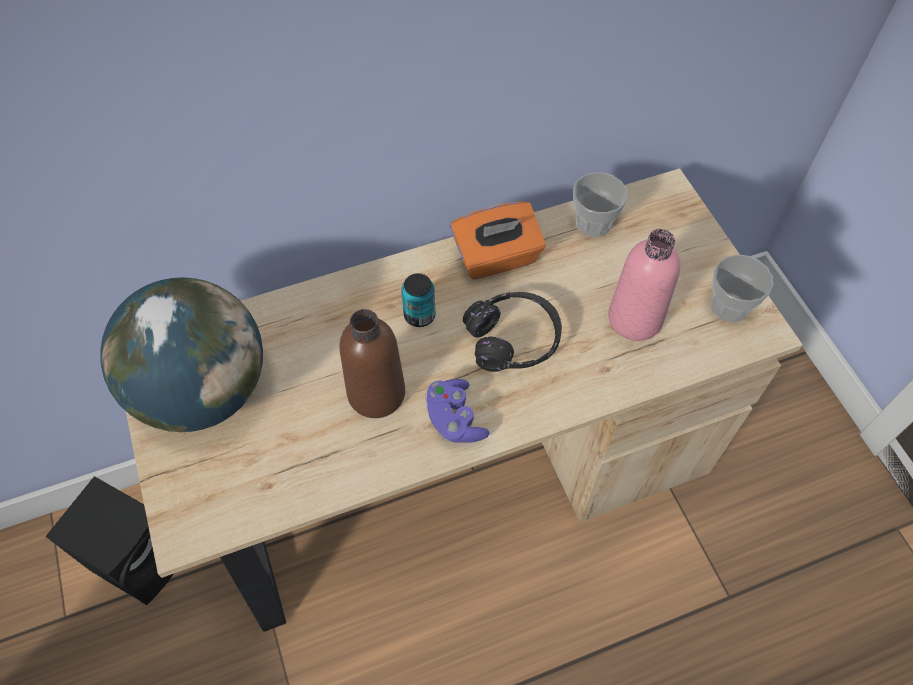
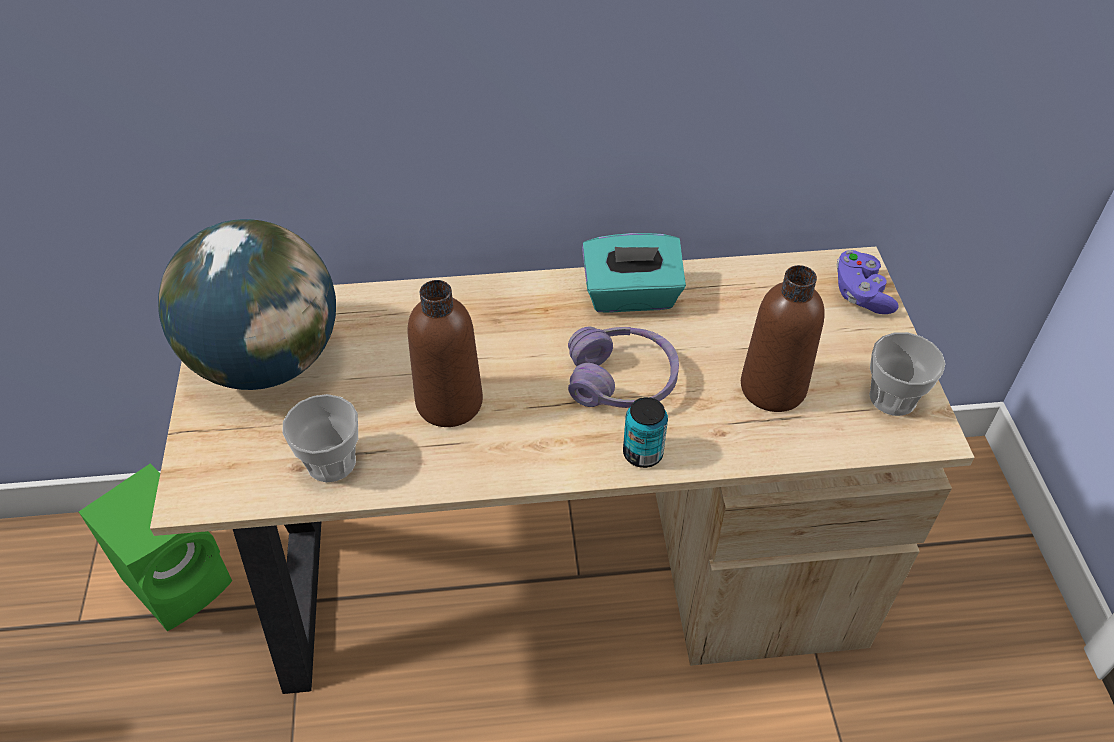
camera: 15 degrees right, 10 degrees down
black speaker [45,476,173,605] -> green speaker [79,463,232,631]
can [401,273,435,327] -> can moved to [623,397,668,468]
purple game controller [426,379,490,443] -> purple game controller moved to [837,250,899,314]
orange tissue box [450,202,546,280] -> turquoise tissue box [582,233,686,313]
black headphones [463,292,562,372] -> purple headphones [568,327,679,408]
cup [573,172,628,237] -> cup moved to [282,394,358,483]
pink bottle [608,229,680,341] -> brown bottle [741,265,825,412]

